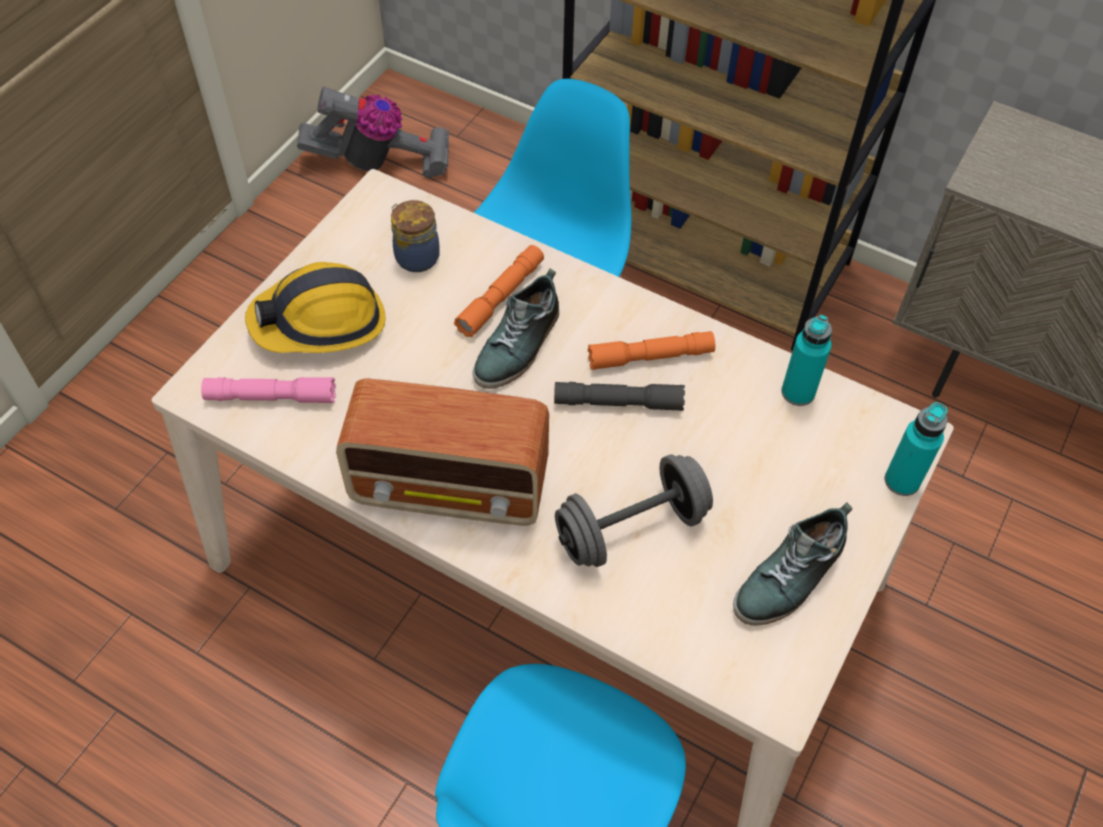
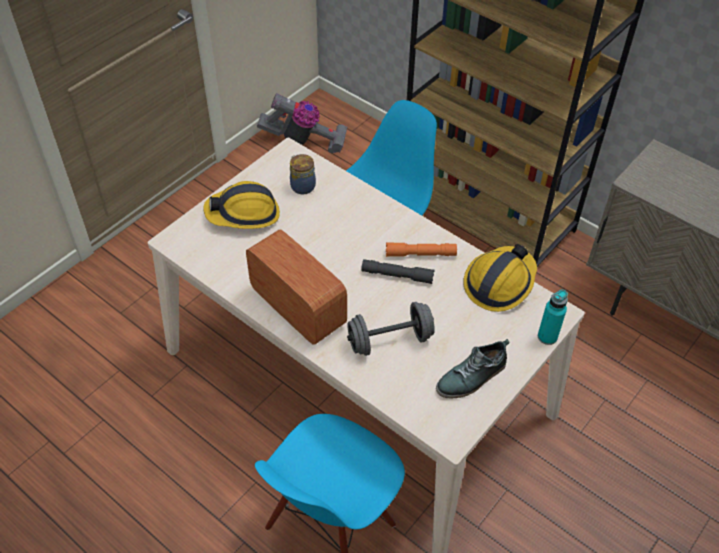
camera: 10 degrees right, 5 degrees down
pink flashlight [201,377,336,403] -> none
radio [336,378,549,526] -> radio turned 150 degrees counterclockwise [246,229,347,345]
orange flashlight [454,245,544,337] -> none
shoe [472,268,559,389] -> none
turquoise bottle [781,314,832,406] -> hard hat [463,244,537,312]

